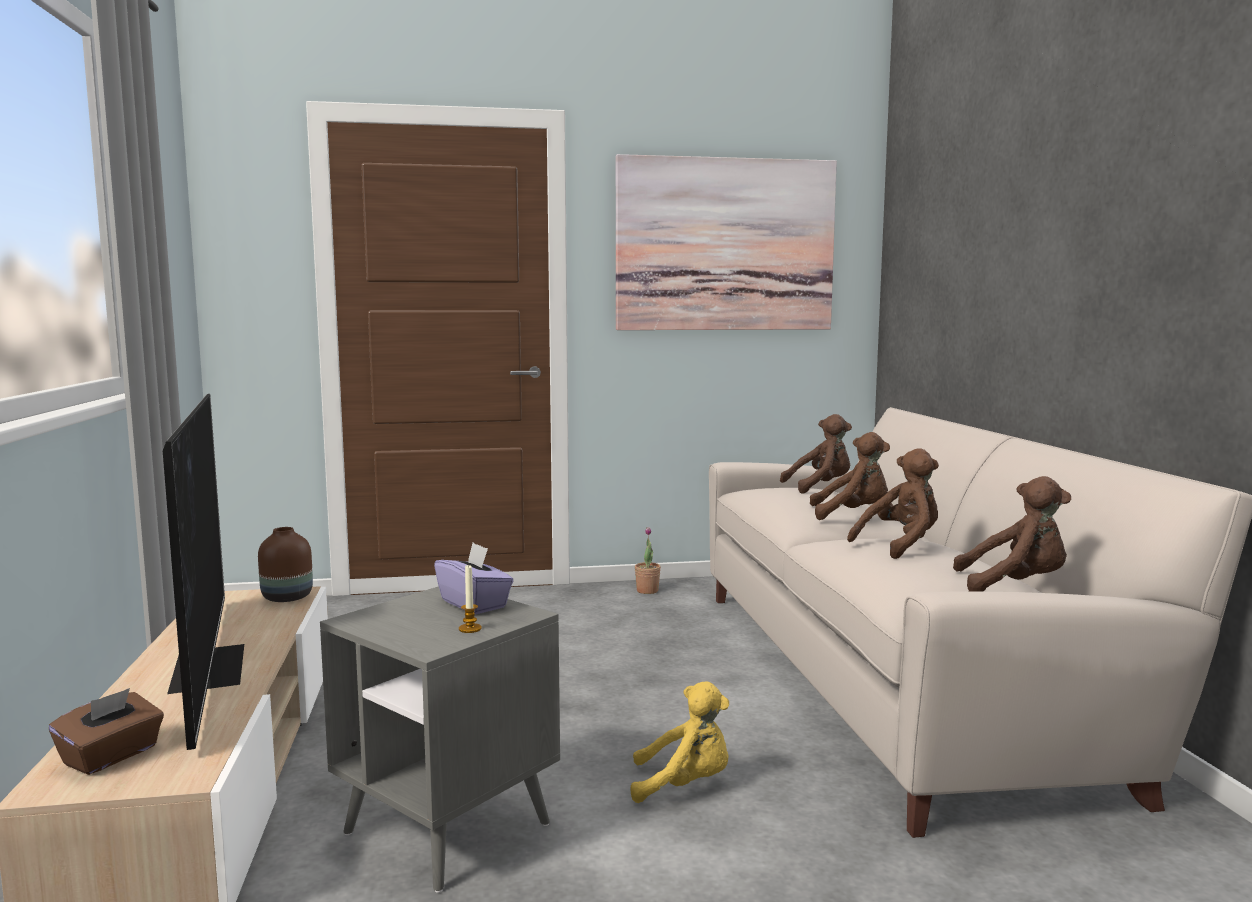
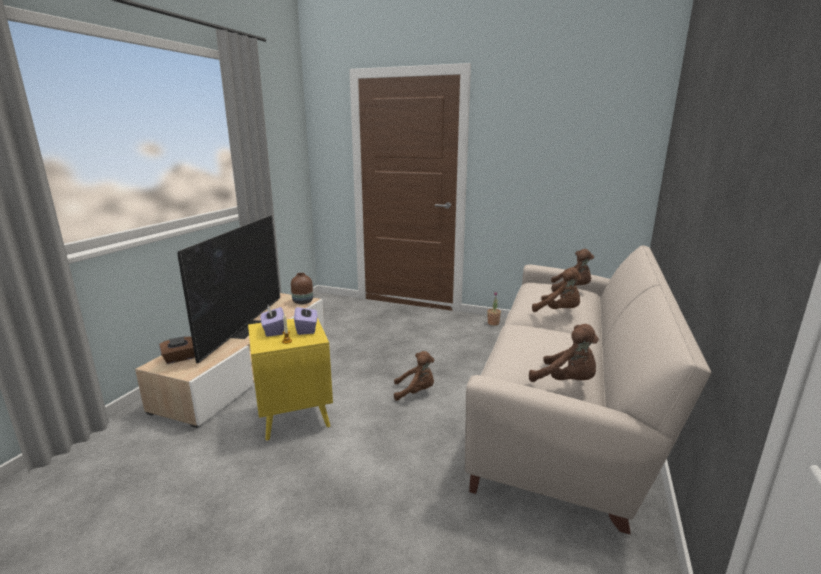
camera: 30 degrees right, 10 degrees up
grey side table [320,586,560,893] -> yellow side table [248,317,333,441]
picture [616,154,837,330] -> none
yellow plush toy [630,681,729,803] -> none
brown plush toy [847,448,939,559] -> brown plush toy moved to [394,351,434,401]
none -> purple tissue box [261,305,284,337]

